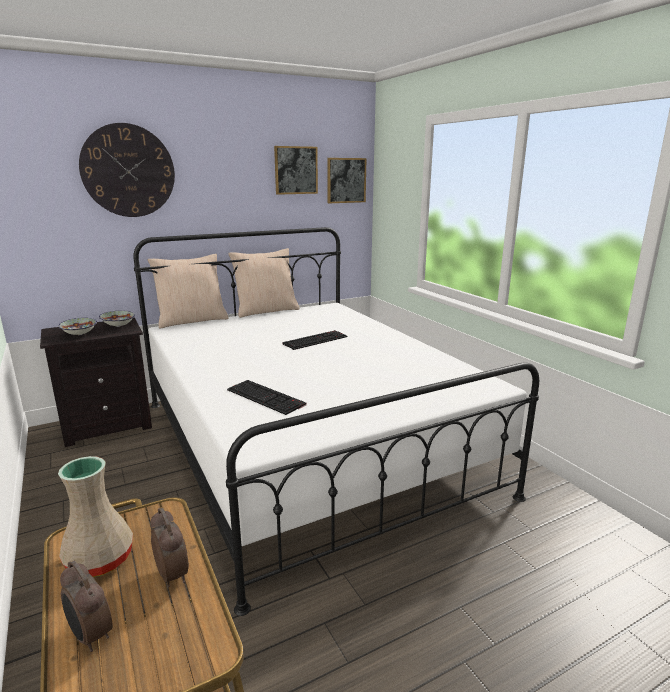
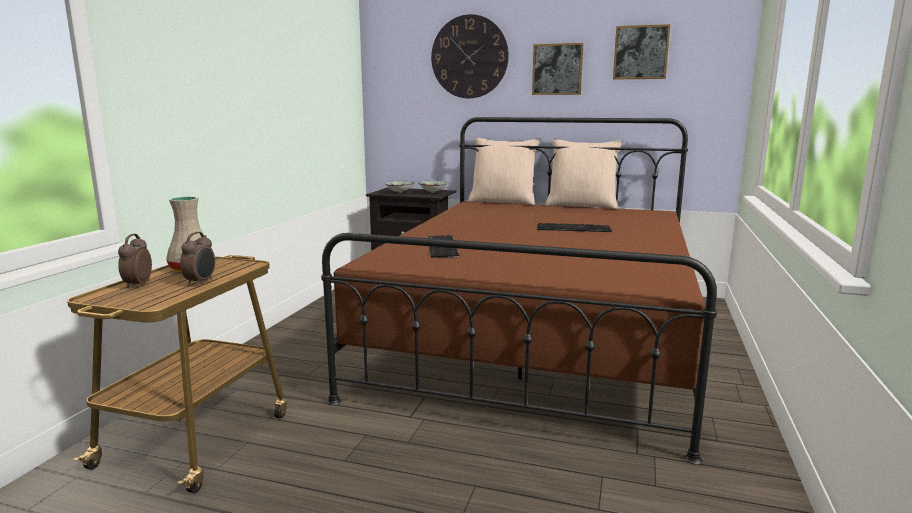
camera: 45 degrees right, 5 degrees down
white bed [133,227,539,616] -> brown bed [321,117,717,465]
picture [327,158,366,203] -> picture moved to [532,43,584,95]

